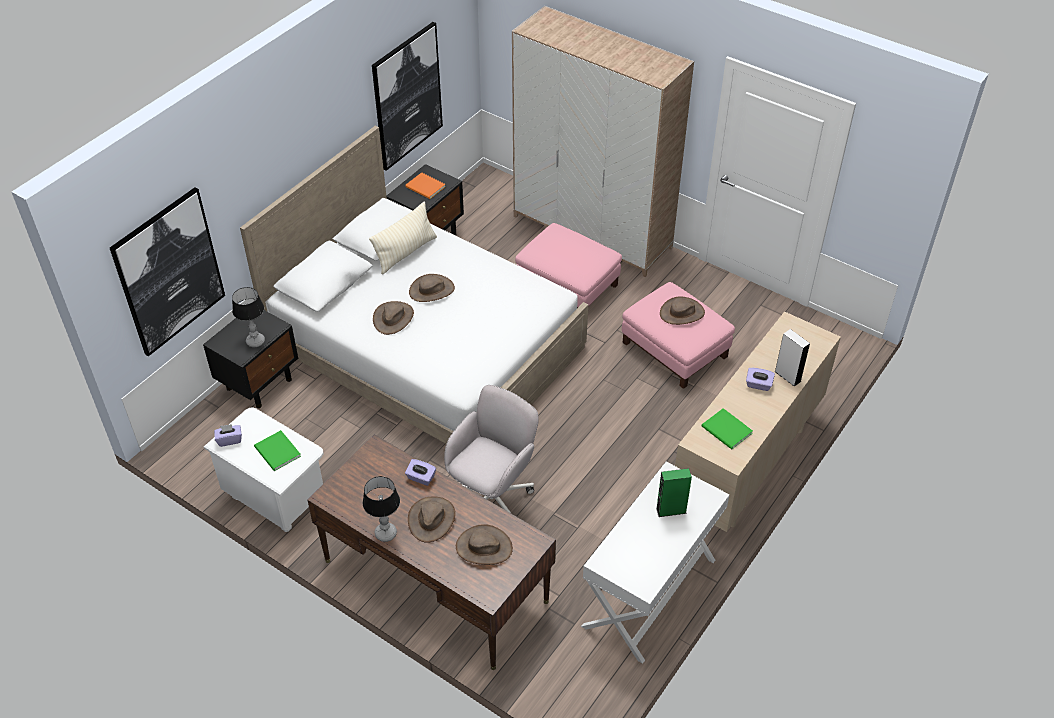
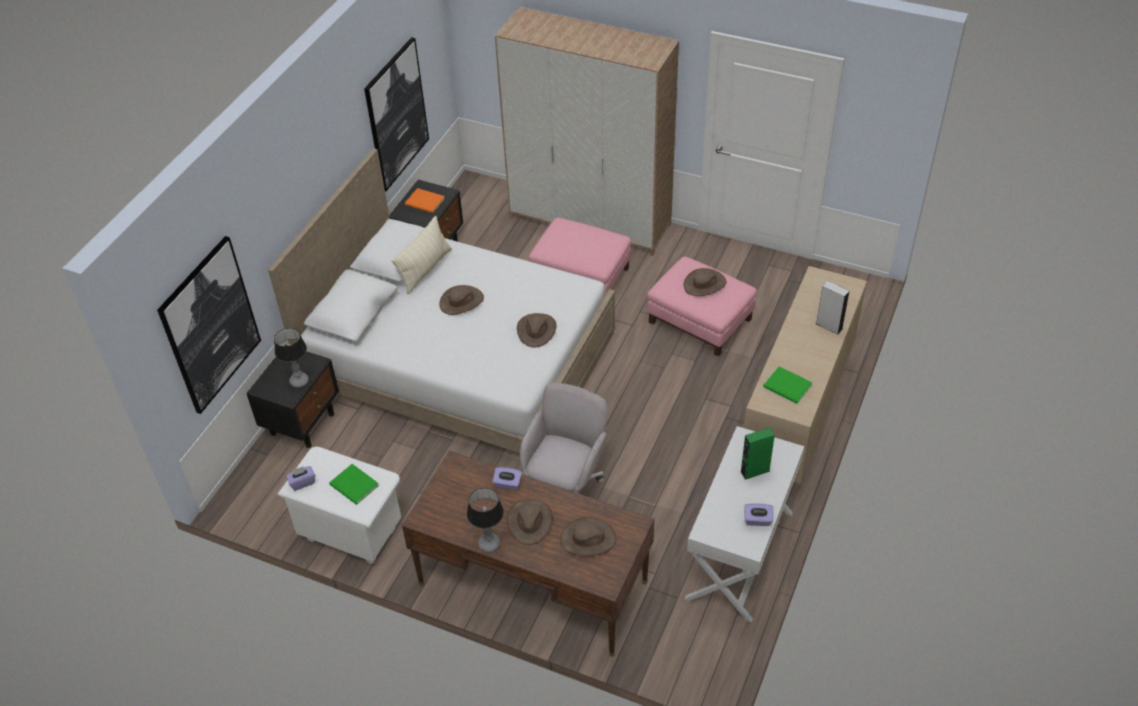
camera: 10 degrees left, 0 degrees up
brown hat [373,301,414,335] -> brown hat moved to [517,313,557,348]
purple tissue box [746,368,775,391] -> purple tissue box moved to [744,503,773,526]

